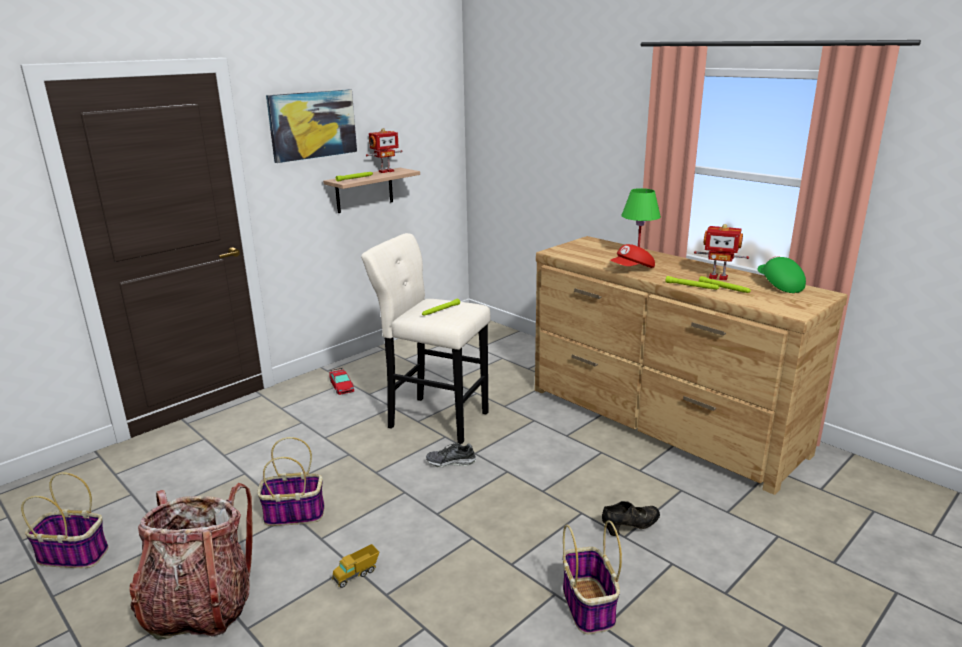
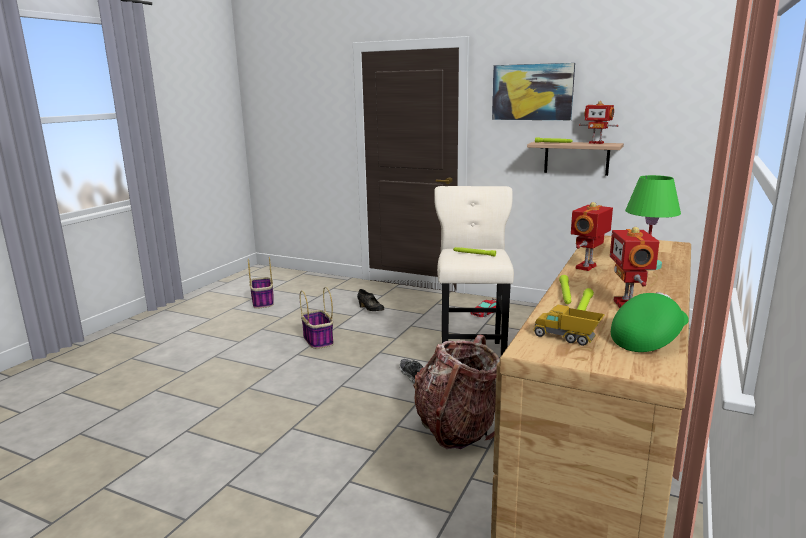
camera: 70 degrees right, 5 degrees down
backpack [129,483,252,640] -> backpack moved to [413,335,500,449]
toy truck [332,544,379,588] -> toy truck moved to [533,304,605,346]
basket [563,520,622,634] -> none
black shoe [602,501,660,536] -> black shoe moved to [357,289,384,311]
red cap [610,244,655,268] -> toy robot [571,202,613,271]

